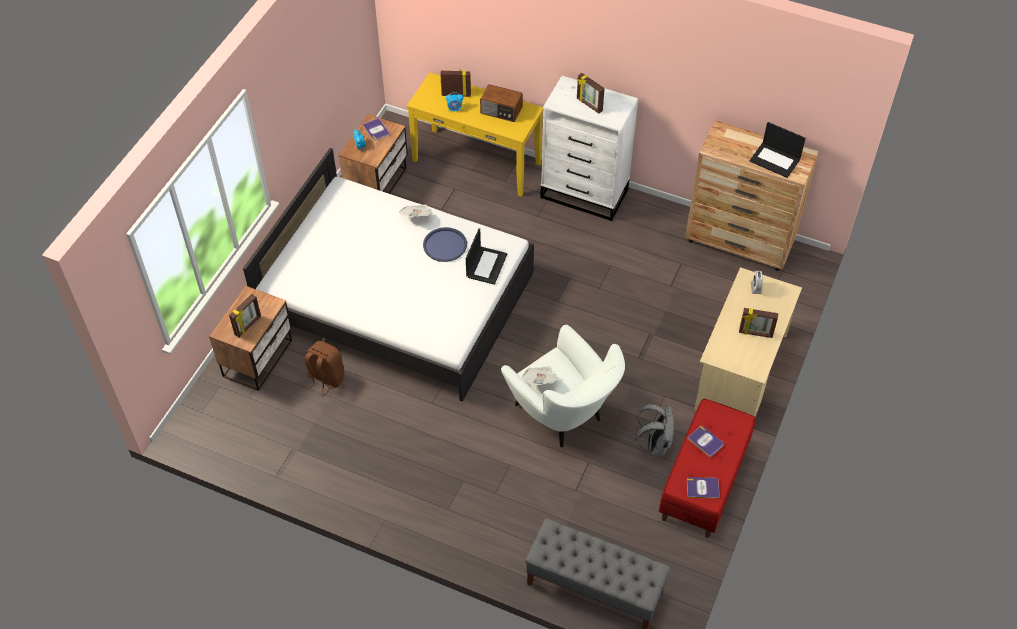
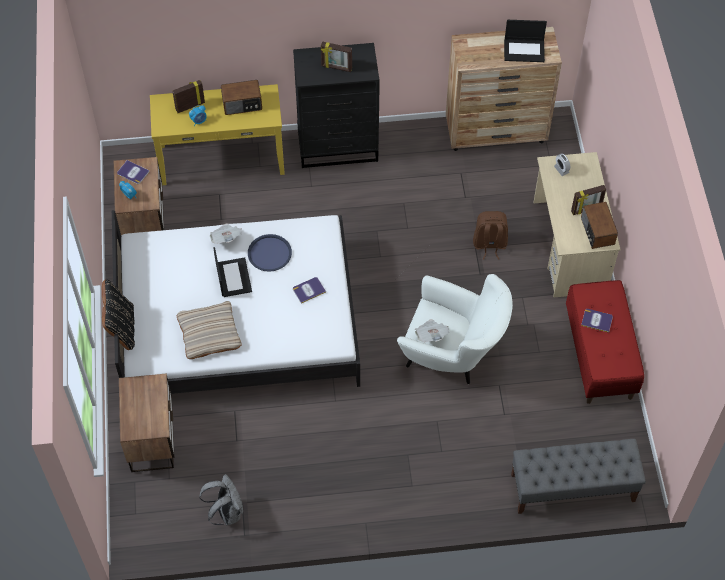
camera: 30 degrees left, 5 degrees up
picture frame [229,294,261,337] -> none
brown backpack [304,341,344,396] -> brown backpack moved to [473,211,508,260]
laptop [466,228,507,285] -> laptop moved to [213,247,252,297]
white dresser [540,76,638,221] -> black dresser [293,43,380,168]
grey backpack [635,404,674,456] -> grey backpack moved to [199,474,243,525]
book [687,477,720,499] -> book moved to [293,277,326,303]
none -> black pillow [102,280,135,350]
none -> beige pillow [177,301,242,359]
none -> radio [581,202,618,249]

